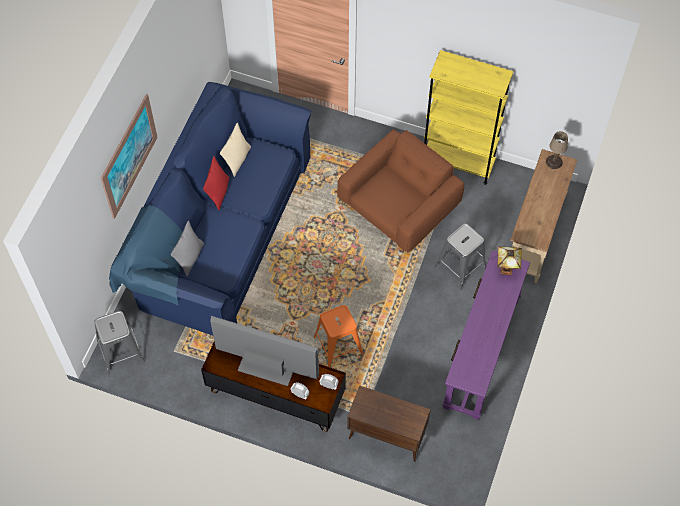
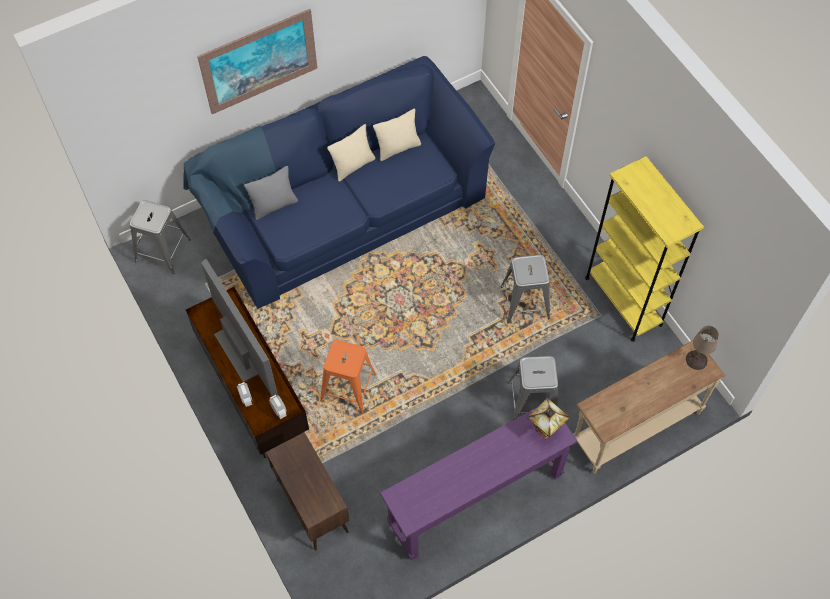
camera: 40 degrees right, 0 degrees up
red pillow [203,156,229,210] -> beige pillow [327,124,375,181]
brown armchair [337,129,465,253] -> grey stool [501,255,550,324]

